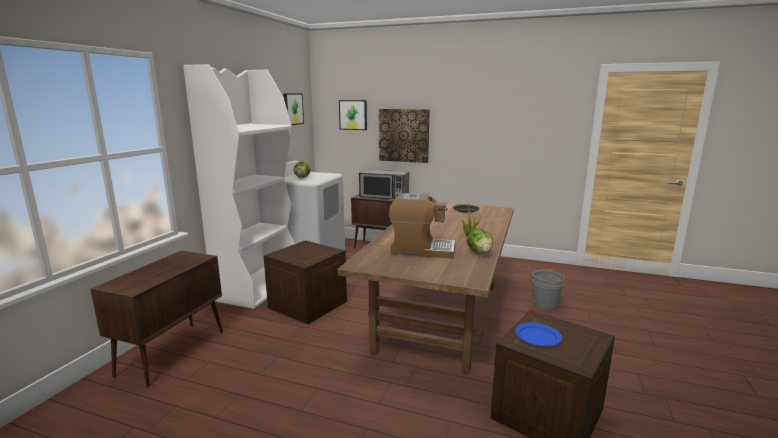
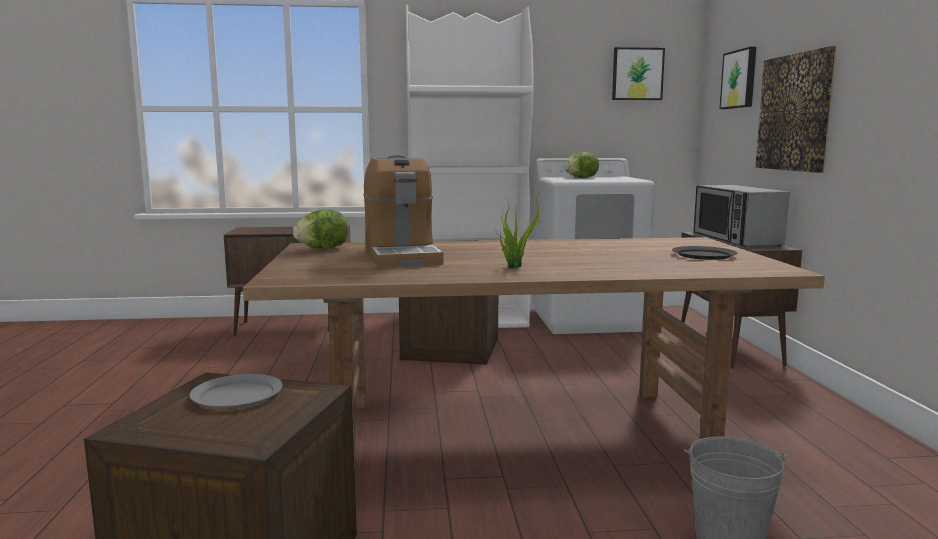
camera: 65 degrees right, 5 degrees down
lettuce [467,228,493,254] -> lettuce moved to [293,209,348,249]
blue plate [515,322,562,346] -> grey plate [189,374,283,409]

